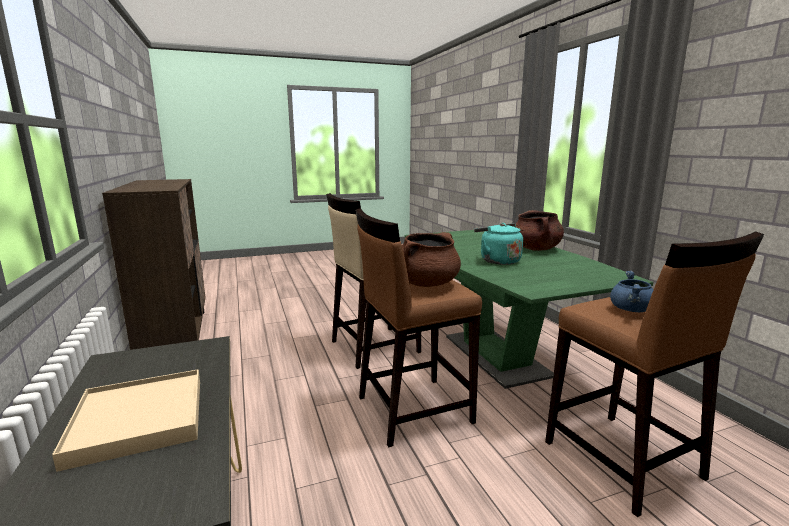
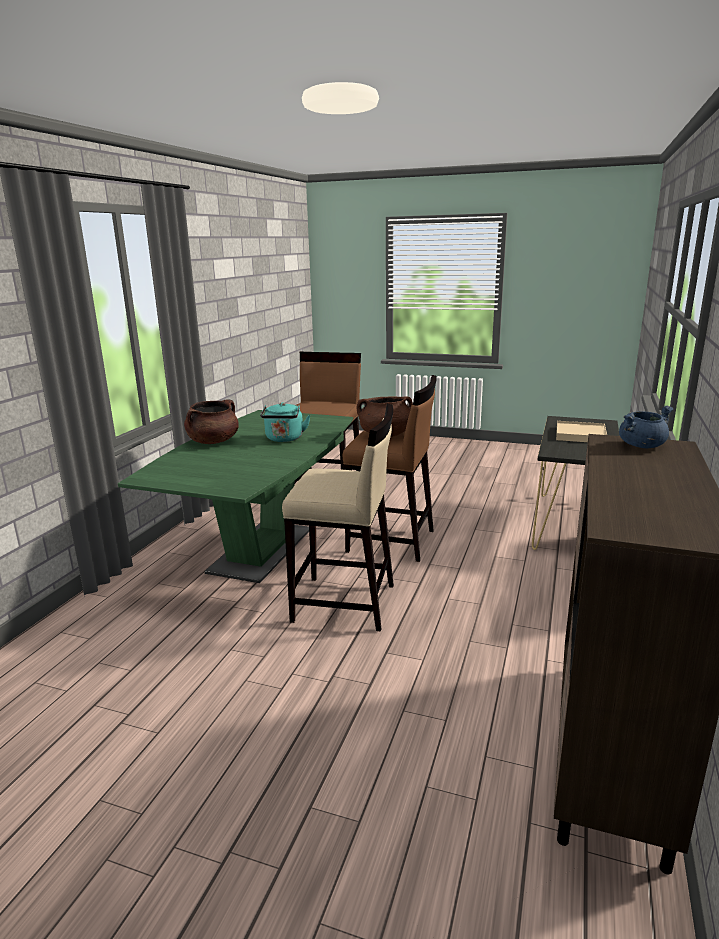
camera: 140 degrees left, 5 degrees up
blue cooking pot [610,271,653,312] -> blue cooking pot moved to [619,406,674,448]

